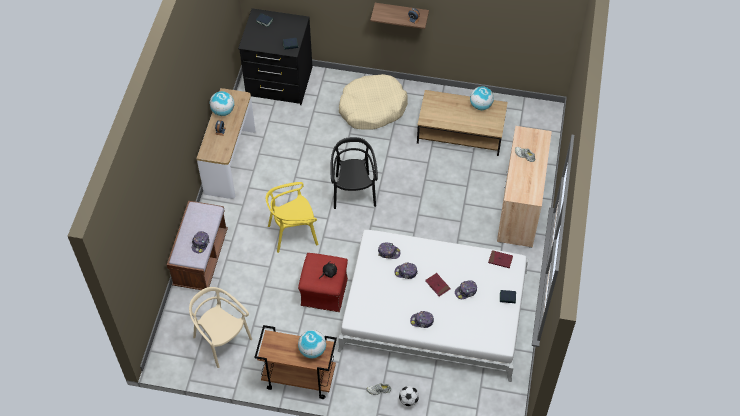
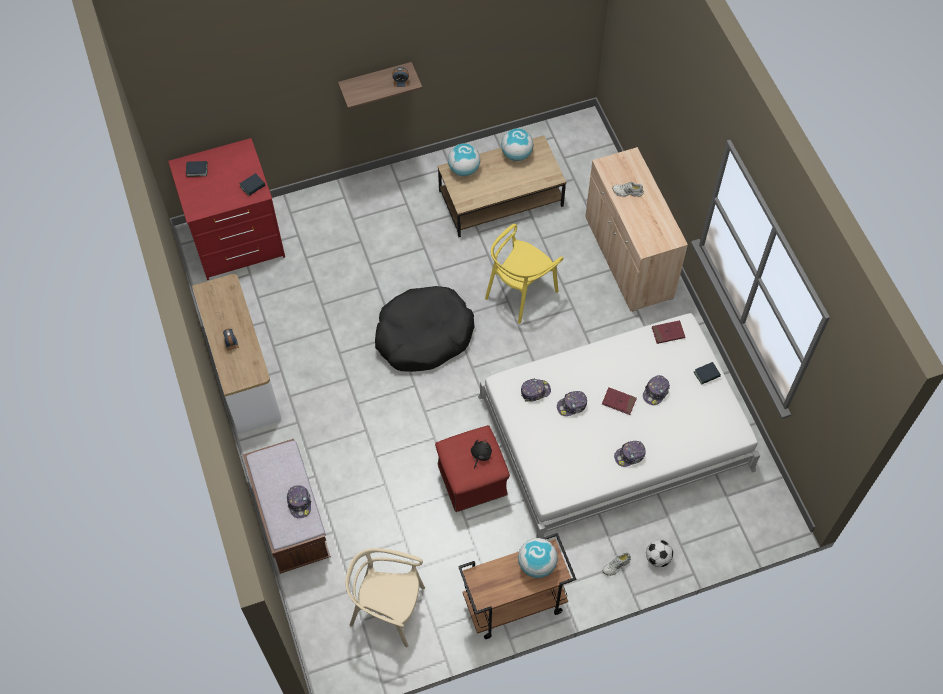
camera: 30 degrees left, 5 degrees up
globe [210,91,234,116] -> globe moved to [448,143,480,176]
black dresser [238,8,313,105] -> red dresser [168,138,285,280]
yellow chair [266,182,319,253] -> yellow chair moved to [485,224,564,324]
black chair [330,137,378,209] -> black dog bed [375,286,475,372]
beige dog bed [339,74,408,130] -> none

